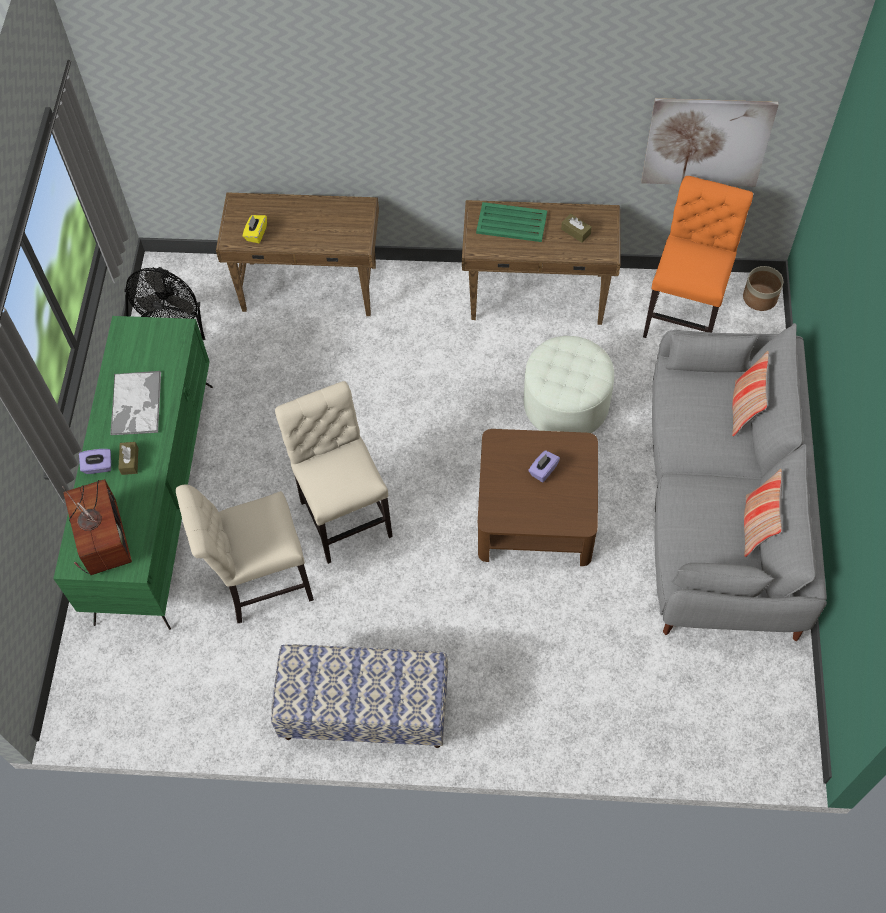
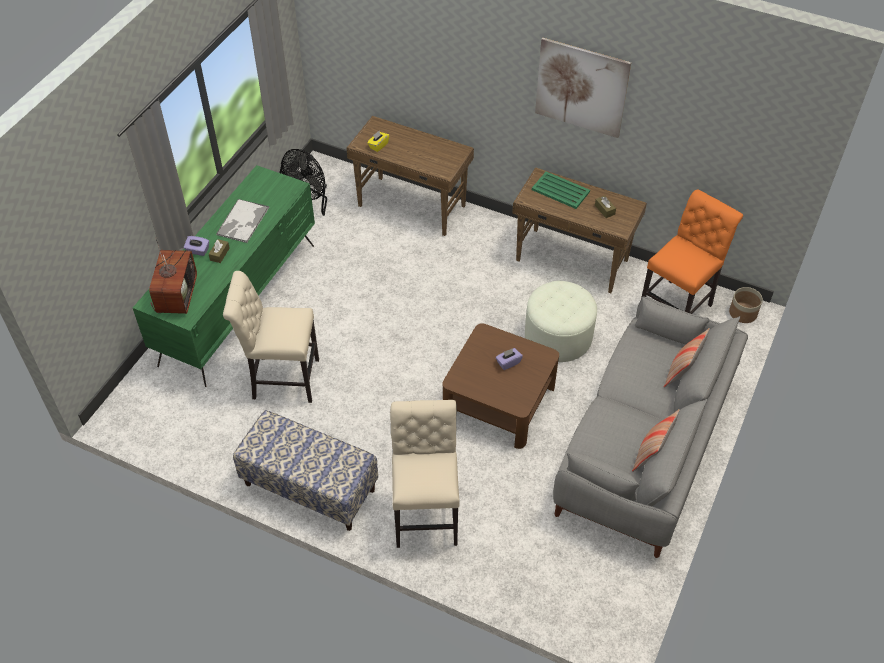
camera: 20 degrees right, 10 degrees down
beige stool [275,381,393,564] -> beige stool moved to [390,400,460,548]
picture [641,98,779,187] -> picture moved to [535,38,631,138]

